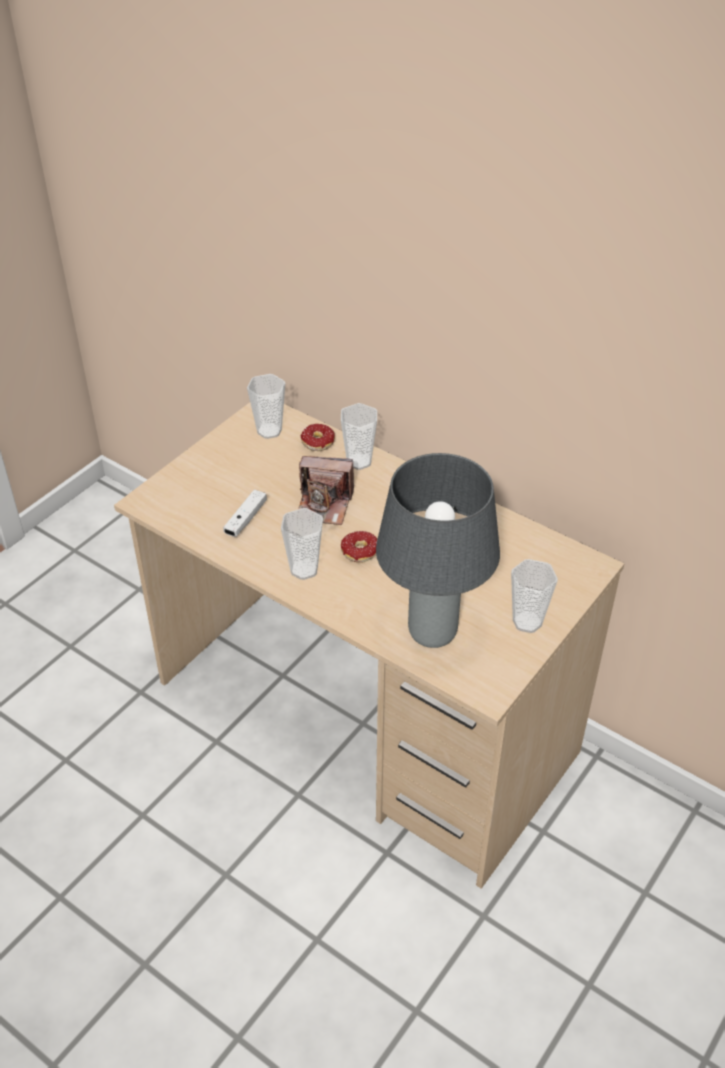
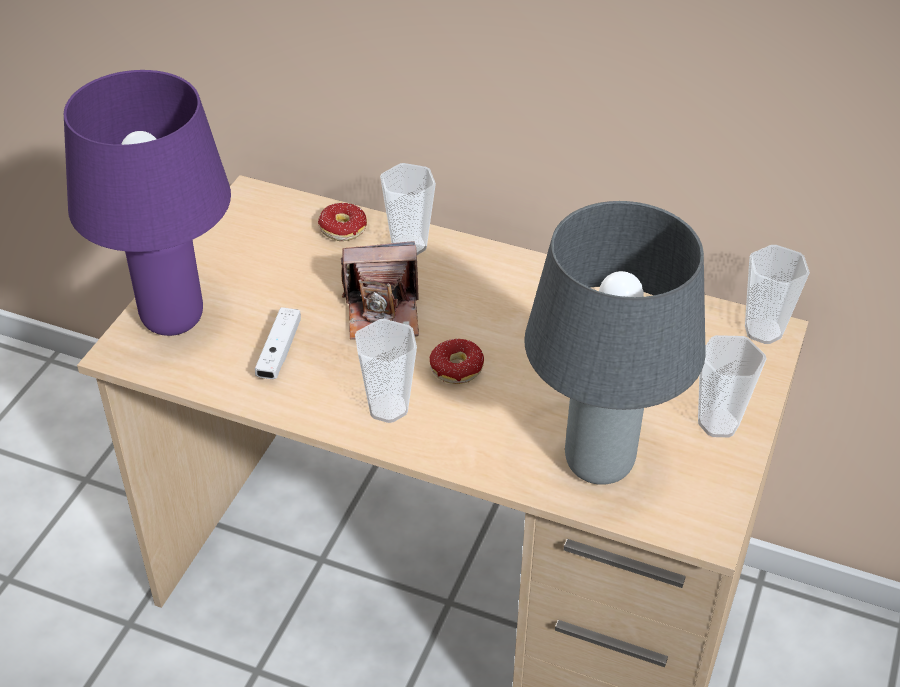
camera: 15 degrees left, 0 degrees up
cup [247,374,285,439] -> cup moved to [745,245,810,344]
none -> purple table lamp [64,70,231,336]

